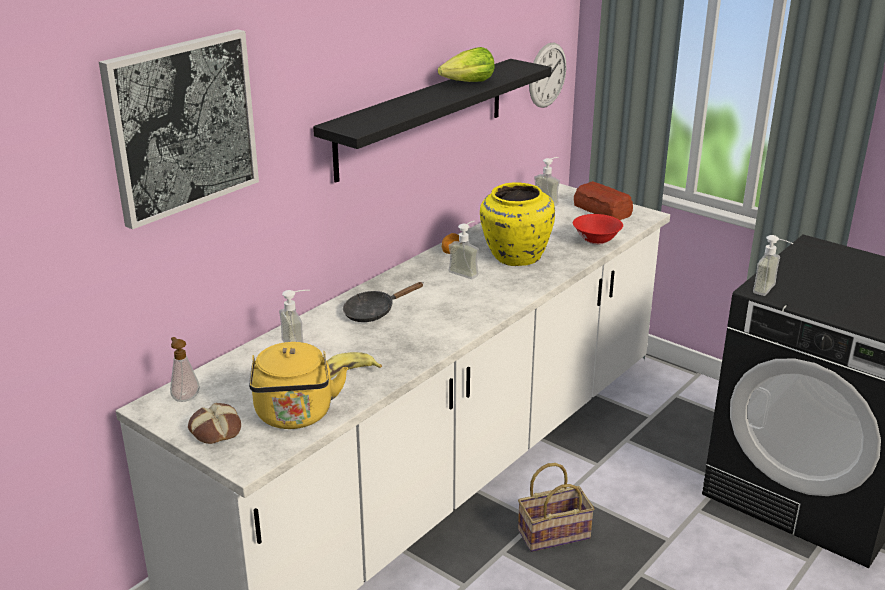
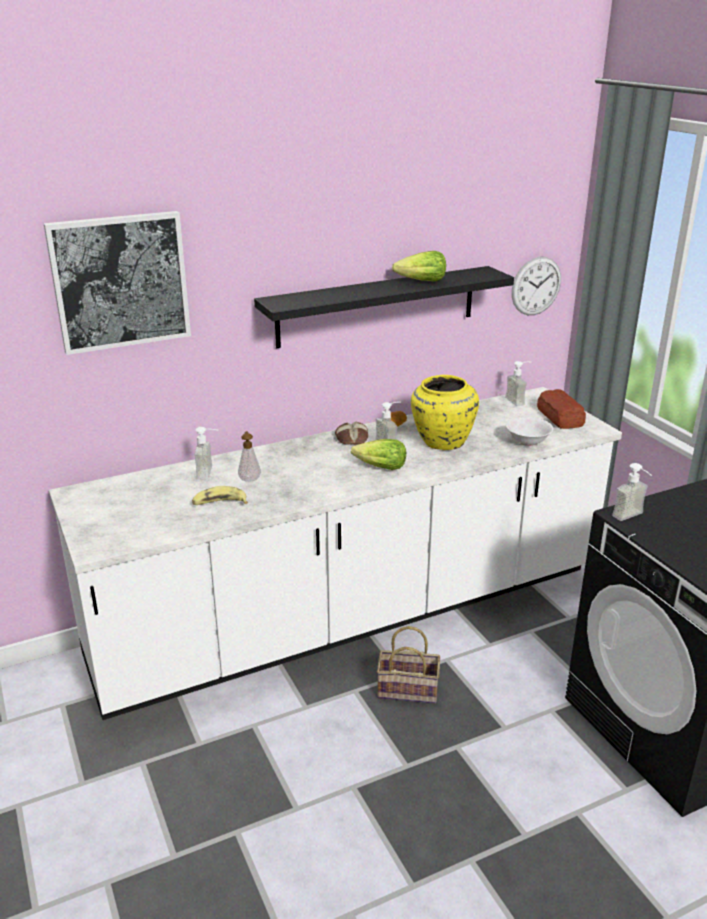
camera: 25 degrees right, 0 degrees up
soap dispenser [170,337,200,402] -> soap dispenser moved to [238,431,261,482]
bread [188,403,241,444] -> bread moved to [335,422,368,445]
yellow kettle [249,342,348,429] -> none
black frying pan [343,282,424,322] -> none
red bowl [573,214,623,245] -> white bowl [506,417,553,446]
none -> lettuce [351,439,406,470]

